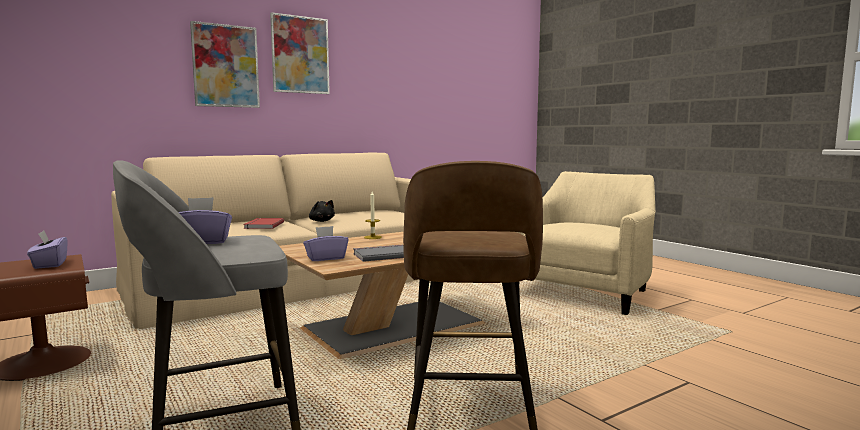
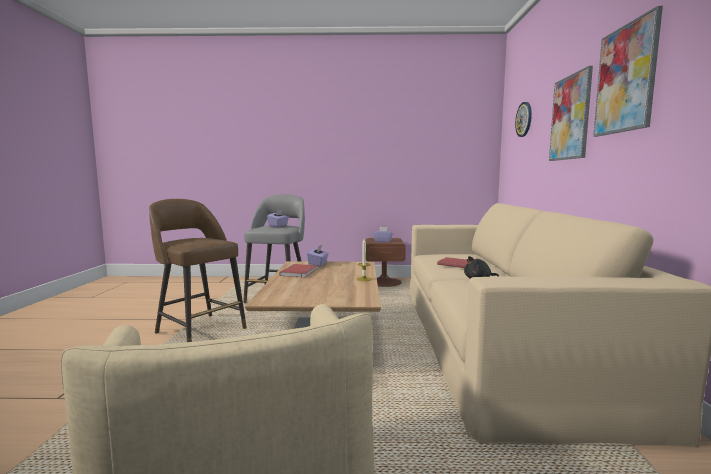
camera: 125 degrees right, 0 degrees up
grey book [353,245,404,262] -> red book [279,264,318,277]
none -> wall clock [515,102,532,137]

